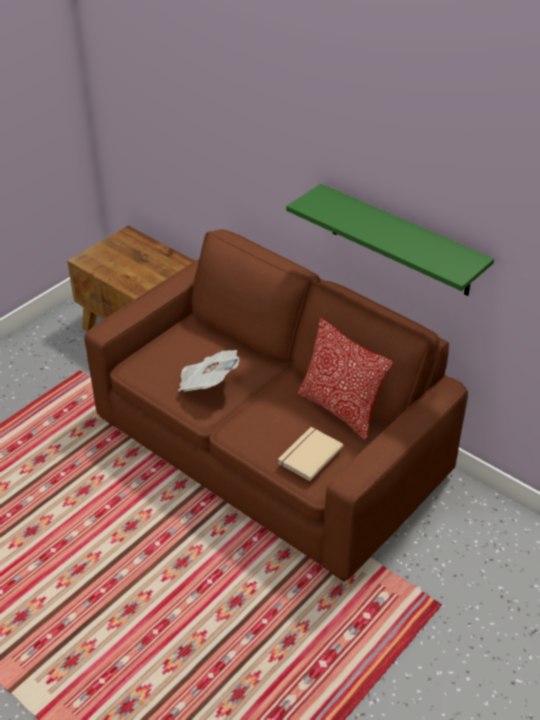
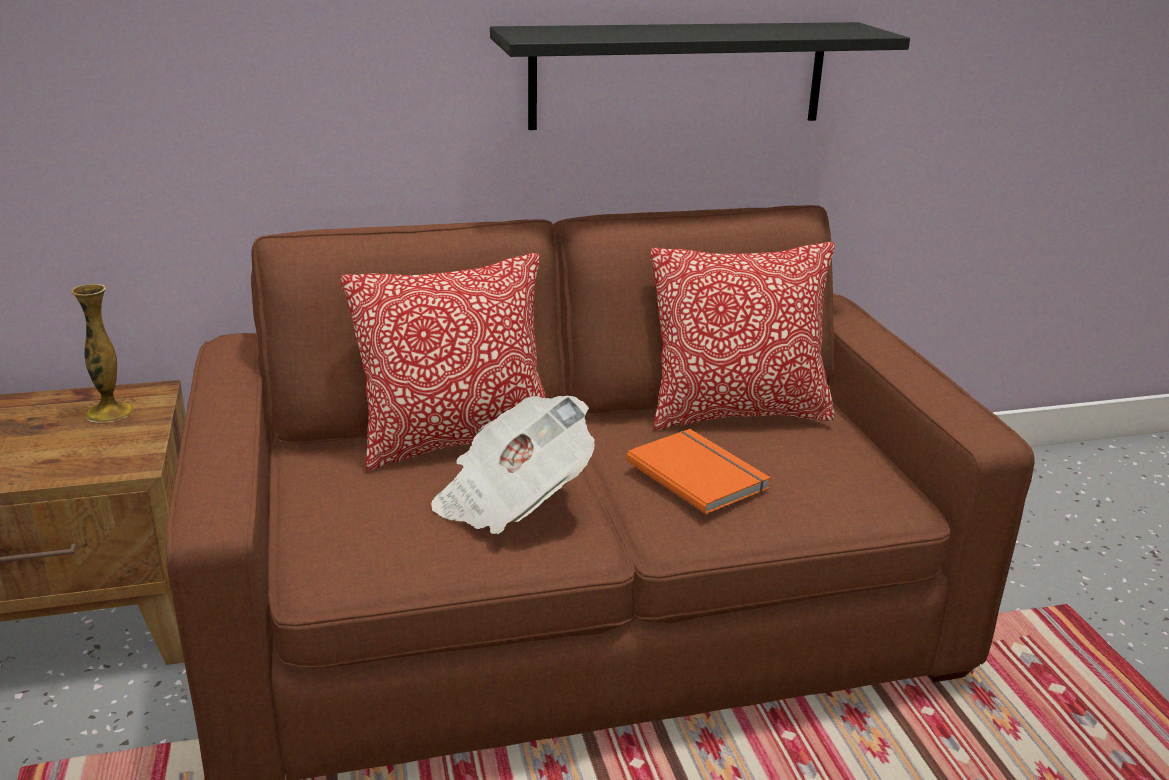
camera: 55 degrees left, 15 degrees down
beige book [278,427,343,481] -> none
green shelf [286,184,494,296] -> black shelf [490,22,910,130]
none -> vase [71,284,134,423]
none -> pillow [341,253,546,471]
none -> orange book [626,429,771,515]

